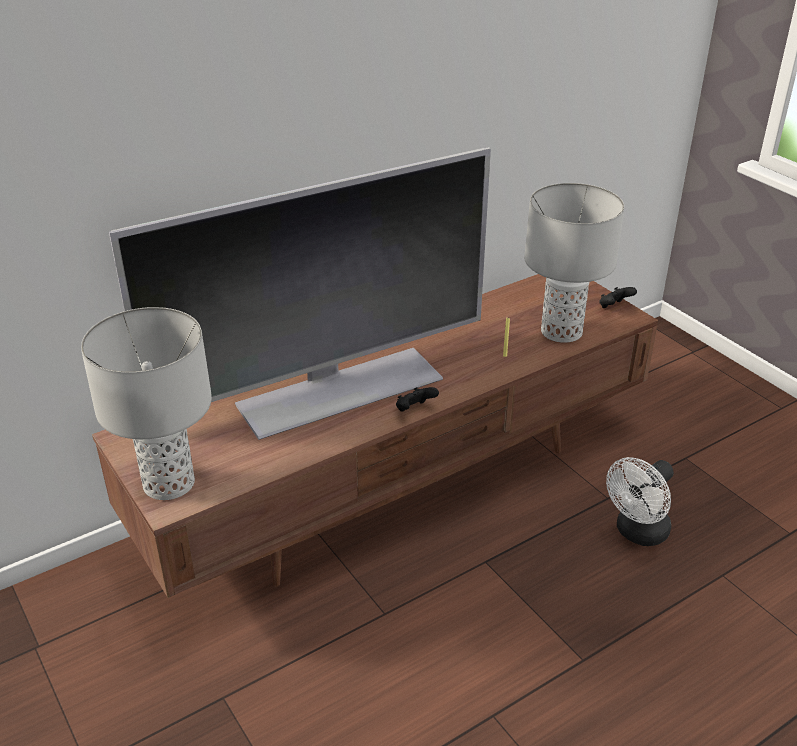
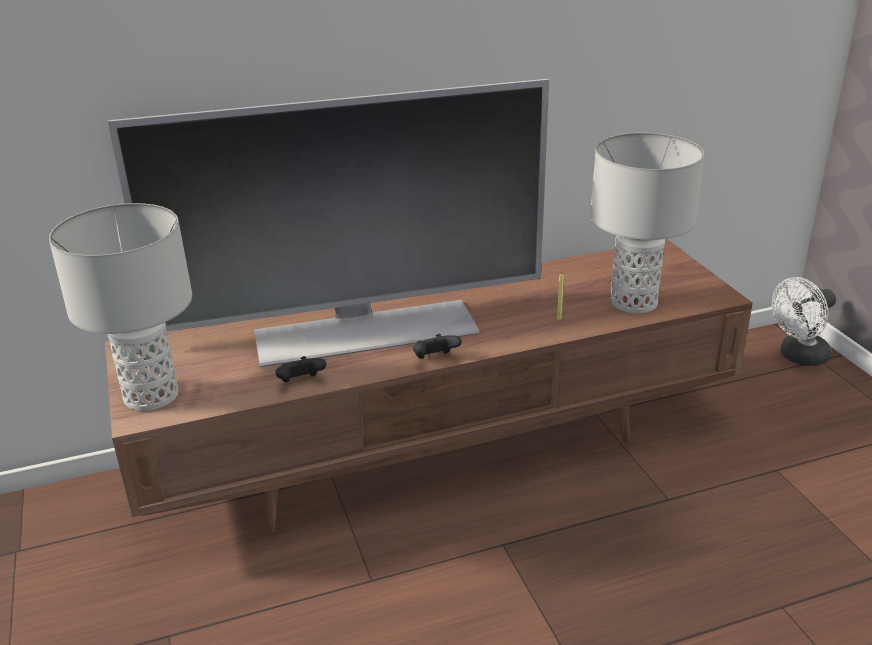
camera: 15 degrees right, 5 degrees down
black game controller [599,287,637,308] -> black game controller moved to [275,356,326,382]
white fan [606,457,674,546] -> white fan moved to [772,277,836,366]

